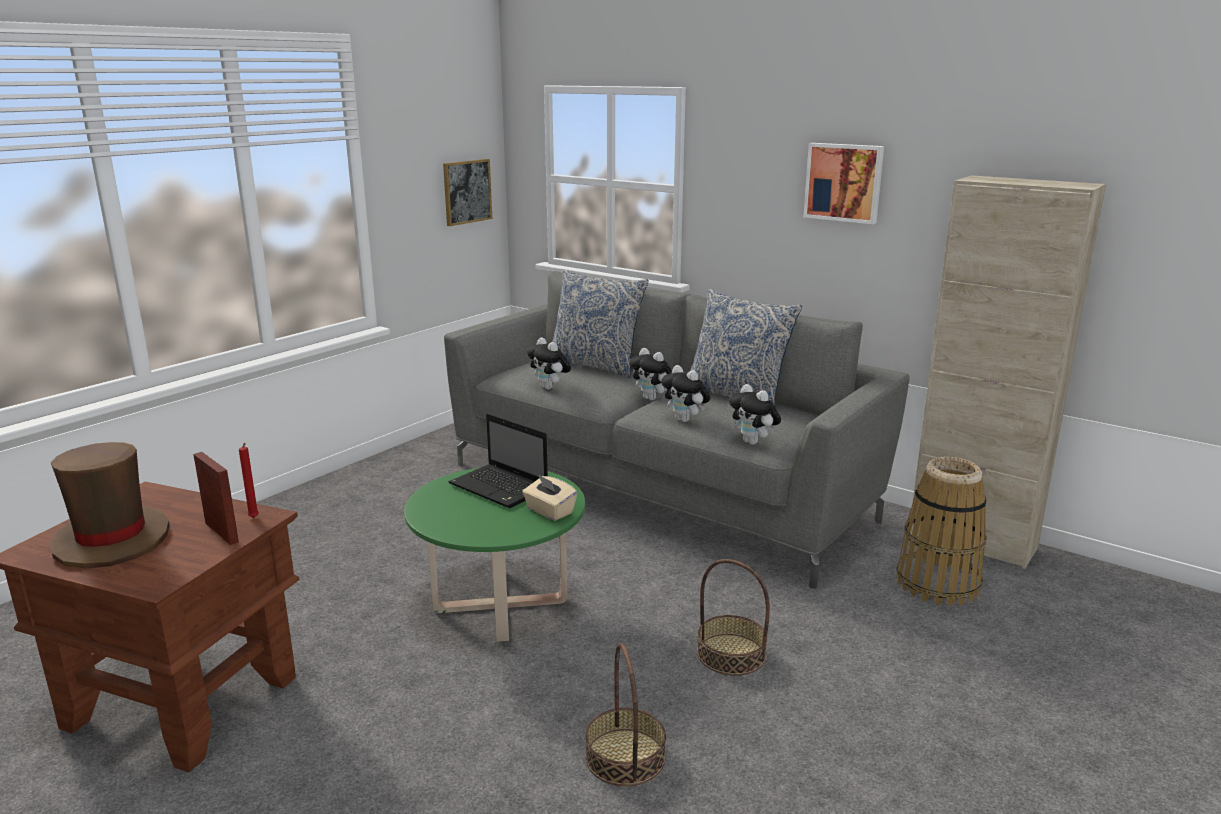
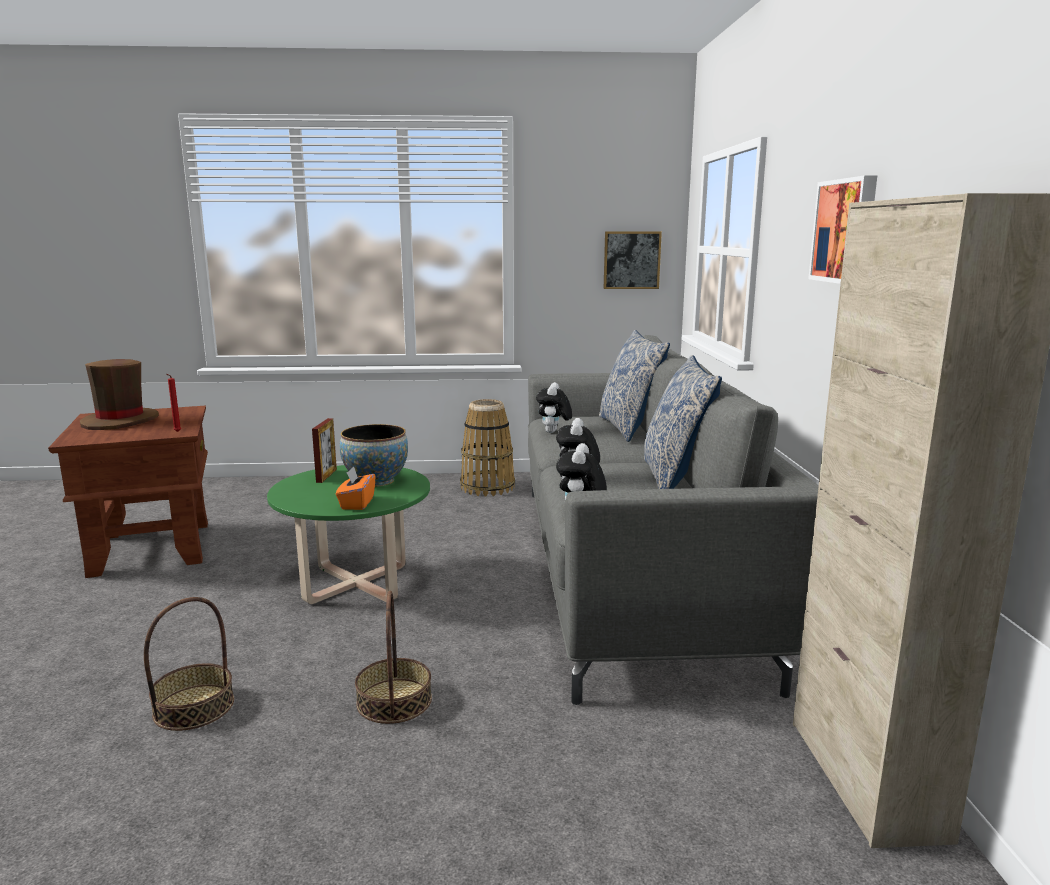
camera: 50 degrees right, 5 degrees down
picture frame [193,452,239,545] -> picture frame moved to [312,418,337,483]
laptop [449,414,548,508] -> bowl [340,424,408,487]
beige tissue box [522,474,577,521] -> orange tissue box [336,466,376,510]
plush toy [629,348,672,401] -> none
basket [896,457,987,606] -> basket moved to [460,399,515,497]

